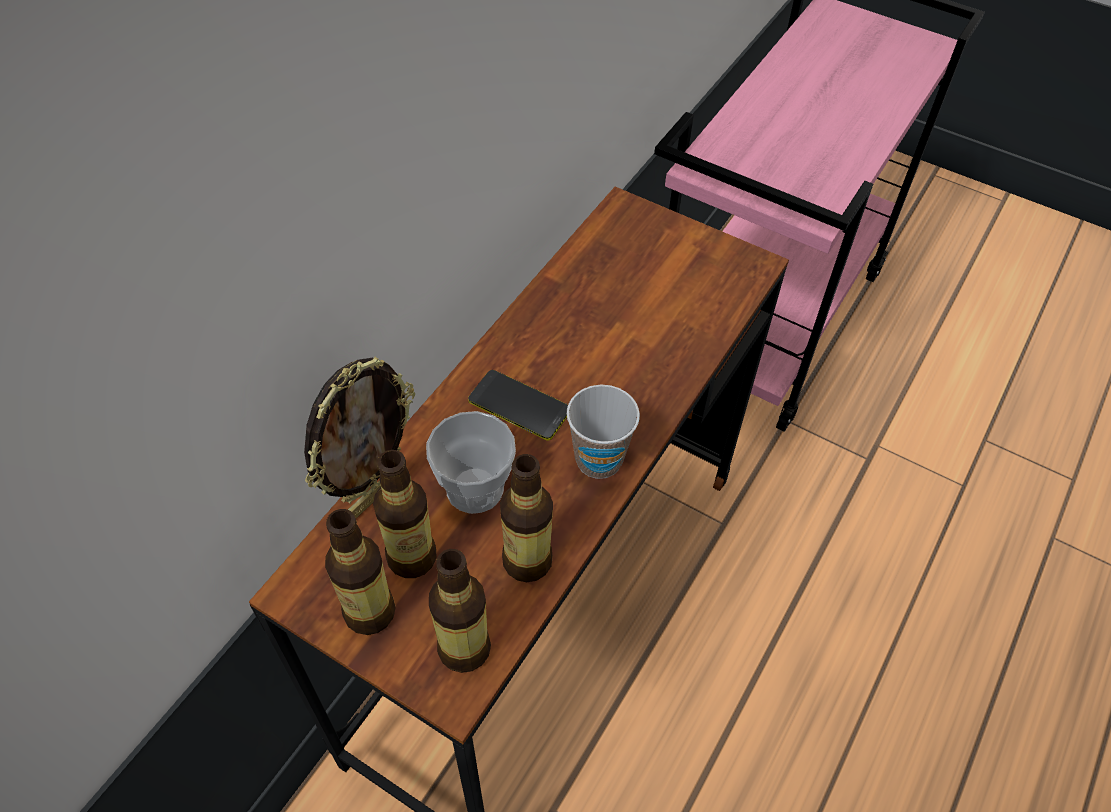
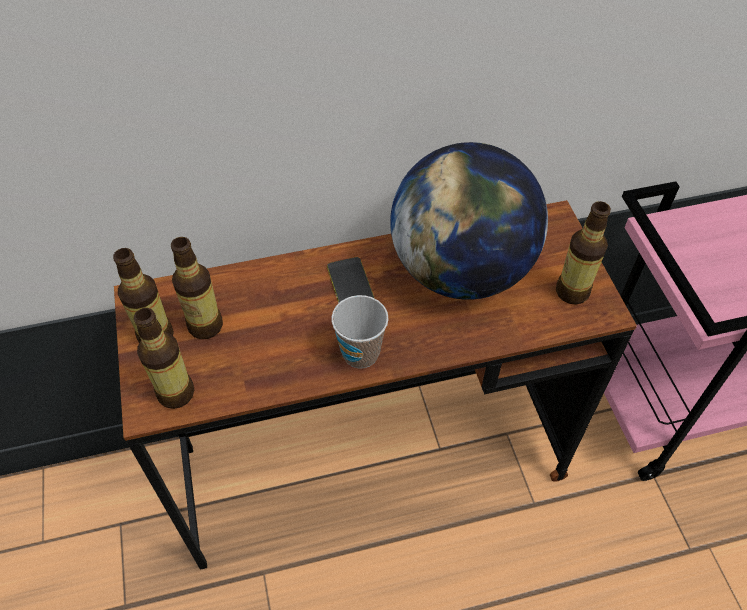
camera: 45 degrees right, 0 degrees up
picture frame [304,356,415,518] -> none
cup [426,411,516,514] -> none
bottle [500,454,553,582] -> bottle moved to [556,201,611,305]
none -> globe [390,142,548,300]

